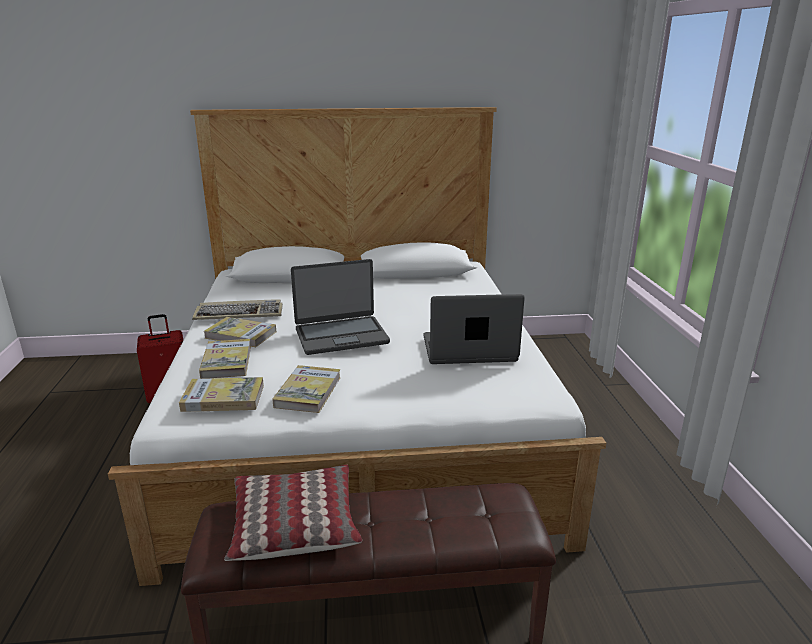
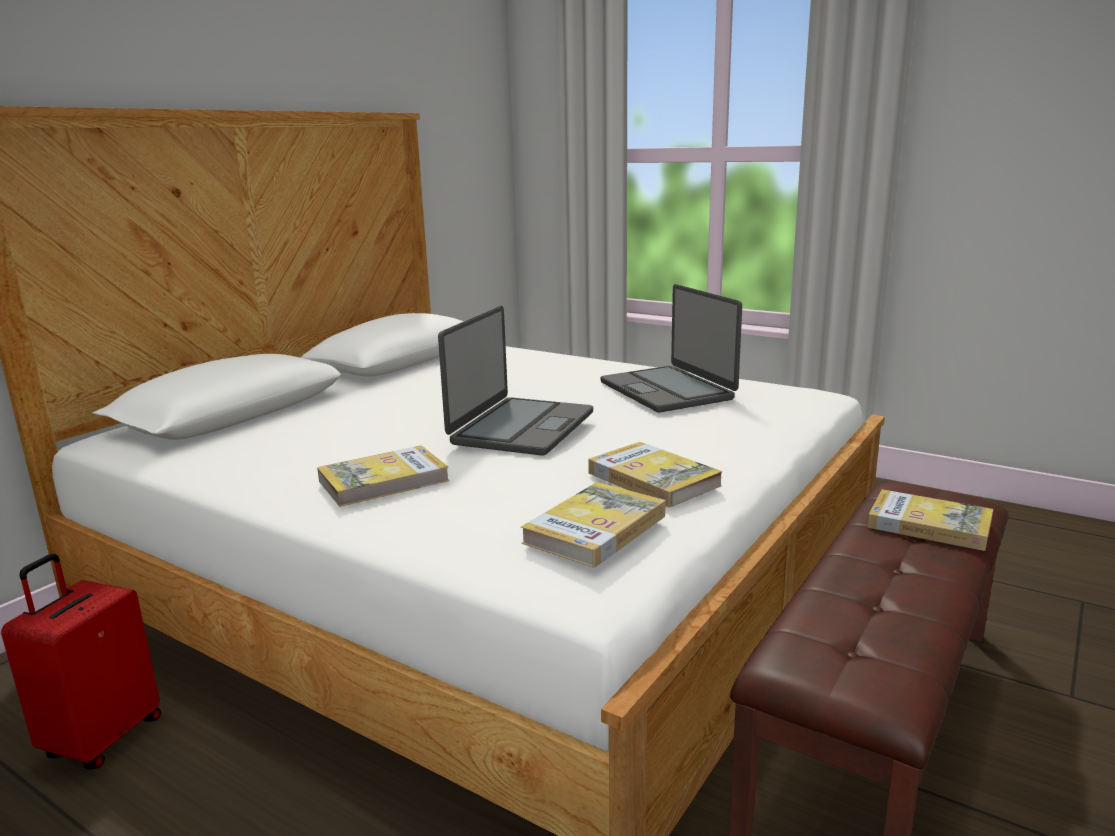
camera: 50 degrees left, 5 degrees down
keyboard [192,299,283,320] -> none
book [199,339,251,379] -> book moved to [867,489,993,551]
pillow [224,465,362,561] -> none
laptop [424,294,525,364] -> laptop turned 60 degrees counterclockwise [601,284,742,412]

